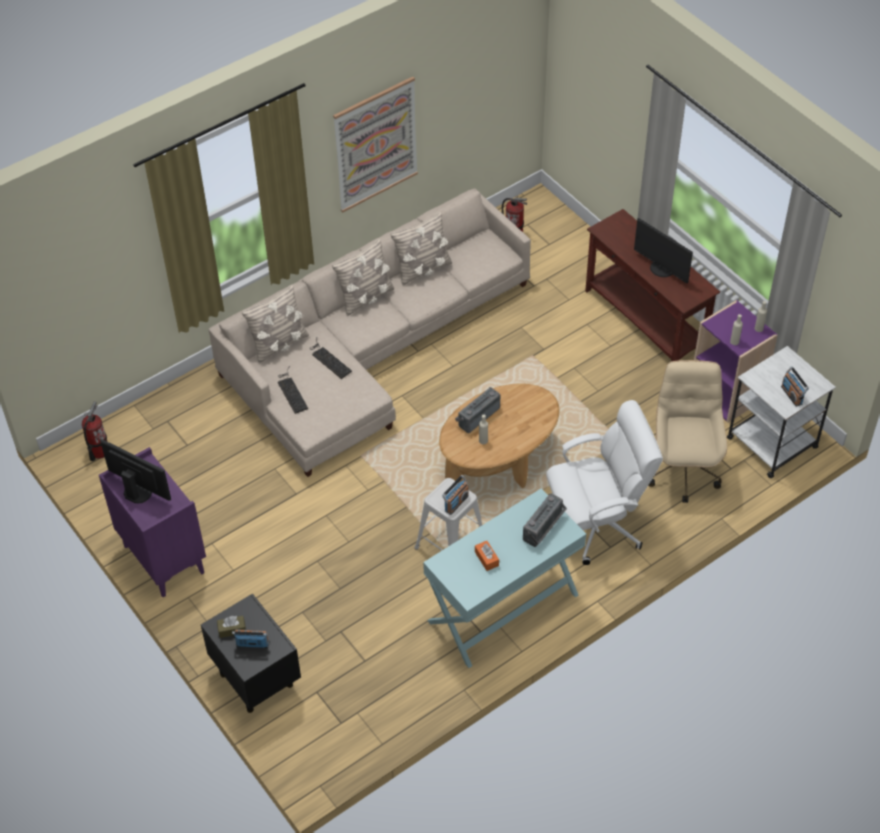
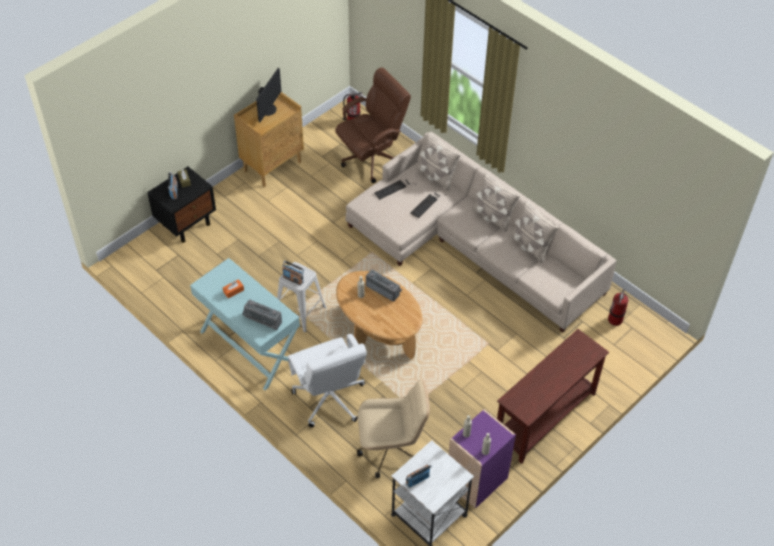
camera: 80 degrees right, 0 degrees up
purple cabinet [99,447,206,597] -> brown cabinet [234,92,304,187]
picture [333,76,418,212] -> none
monitor [634,218,693,284] -> none
none -> brown office chair [335,68,411,183]

